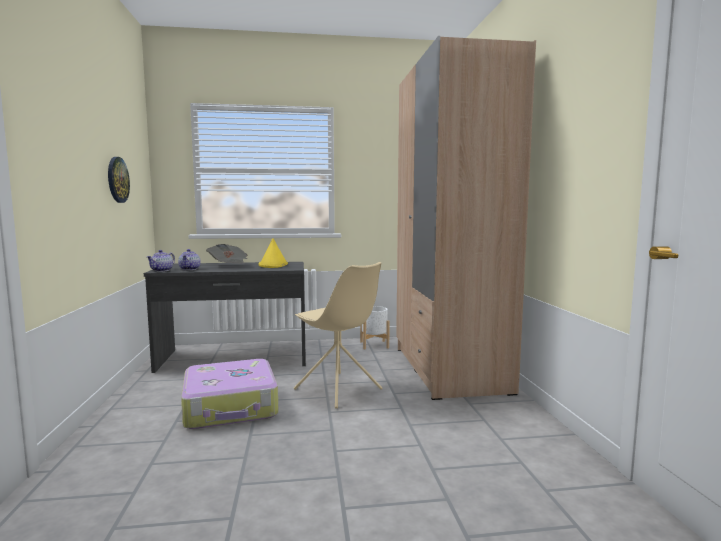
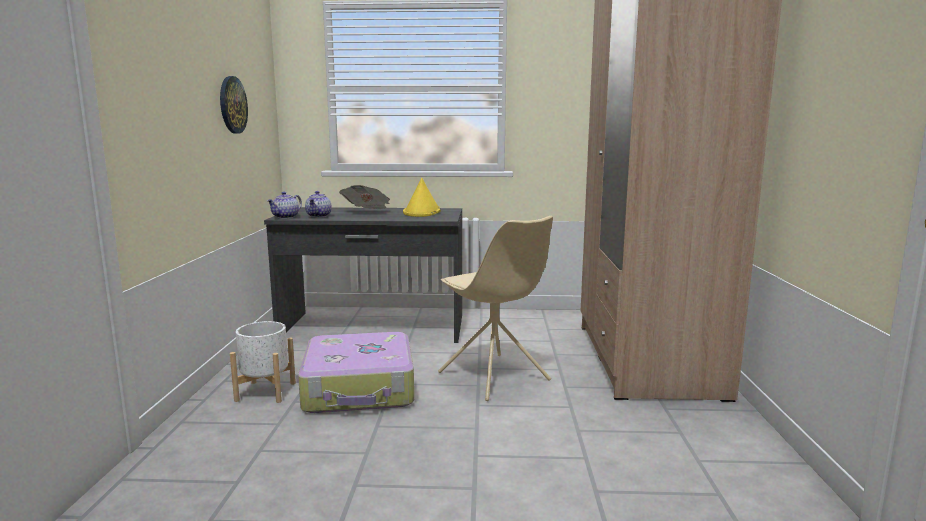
camera: 10 degrees right, 5 degrees up
white planter [360,306,390,349] -> white planter moved to [230,321,296,403]

